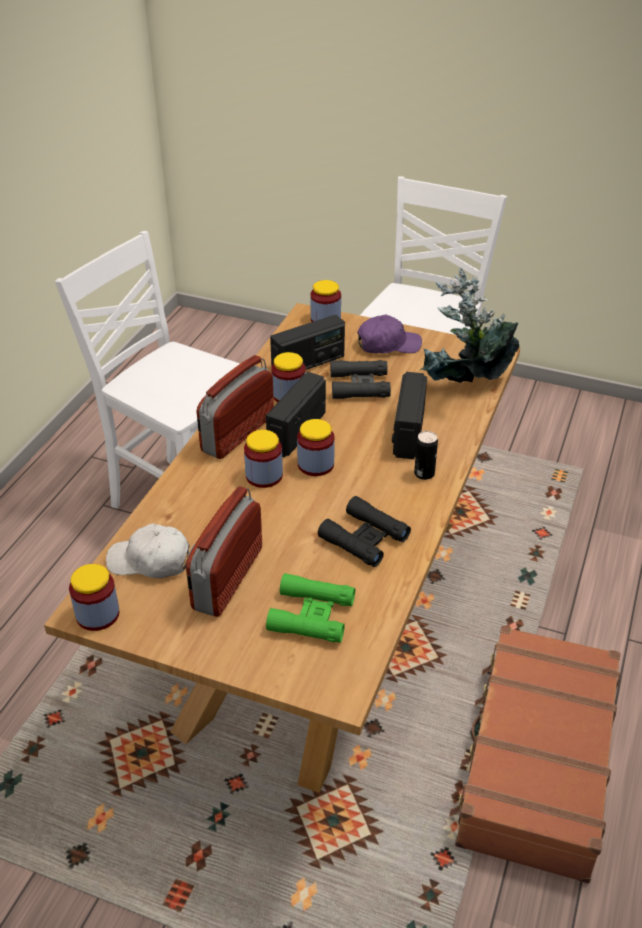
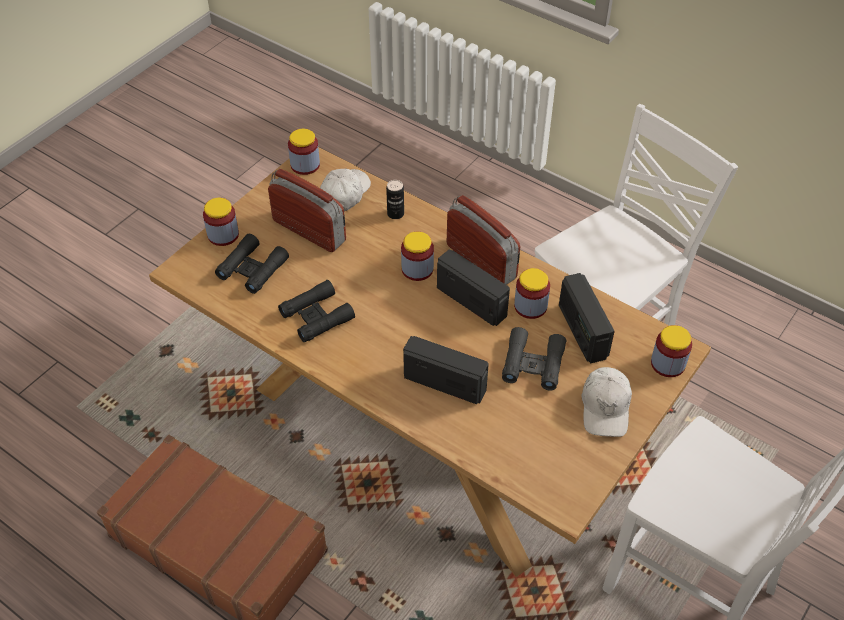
camera: 105 degrees right, 10 degrees up
green binoculars [266,573,355,643] -> black binoculars [215,234,289,294]
jar [297,419,335,476] -> jar moved to [203,198,239,246]
purple cap [357,314,422,353] -> white cap [581,367,632,437]
can [414,431,438,480] -> can moved to [386,180,404,219]
potted plant [418,268,519,383] -> none

